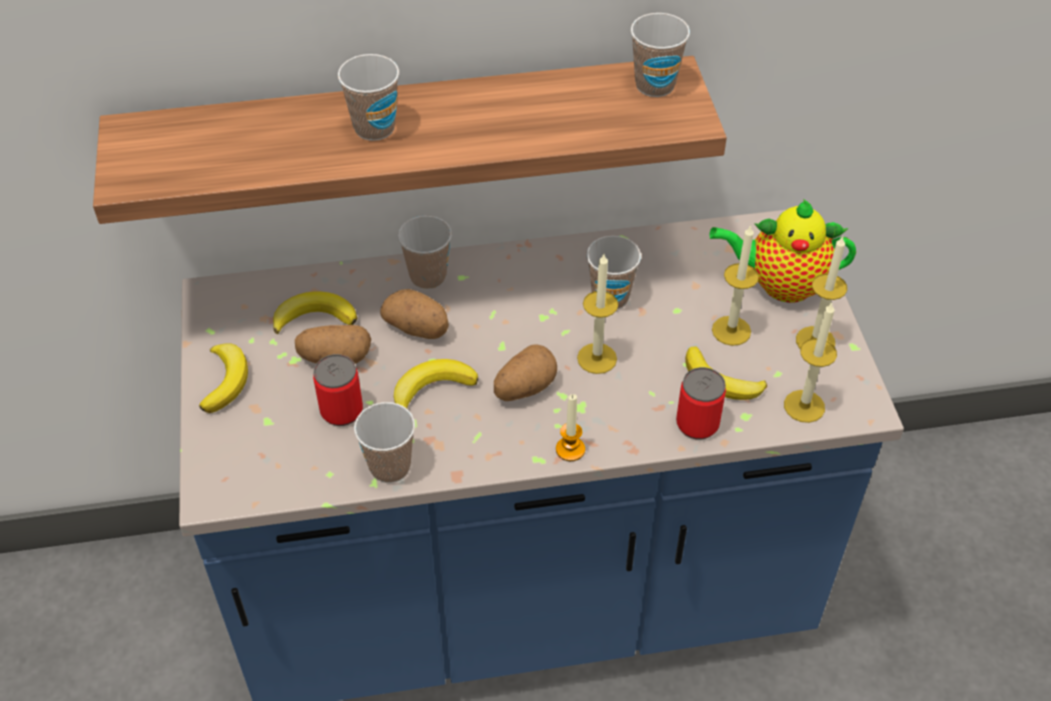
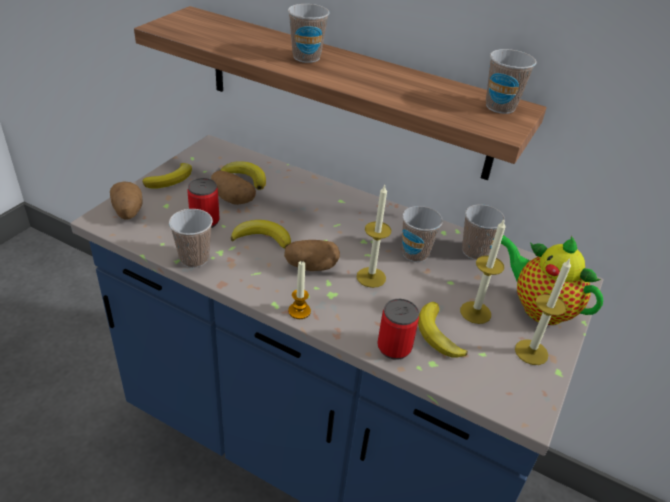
camera: 35 degrees right, 10 degrees down
potato [380,289,449,339] -> potato moved to [110,182,143,220]
cup [398,216,452,290] -> cup moved to [462,204,505,260]
candle [784,302,837,423] -> none

